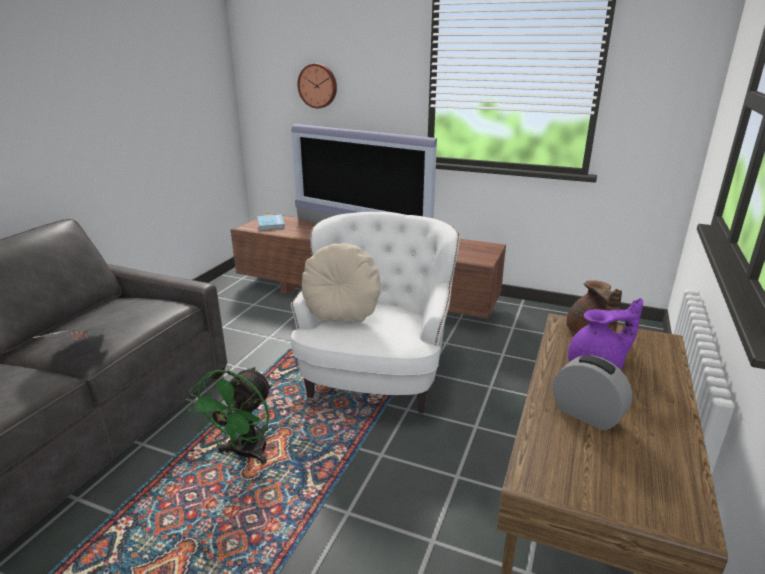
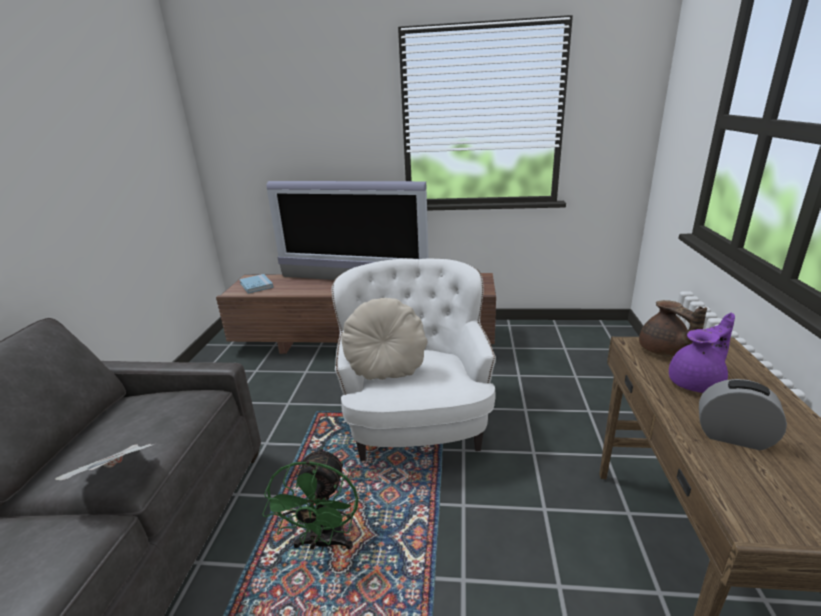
camera: 15 degrees left, 0 degrees up
wall clock [297,64,337,108] -> none

